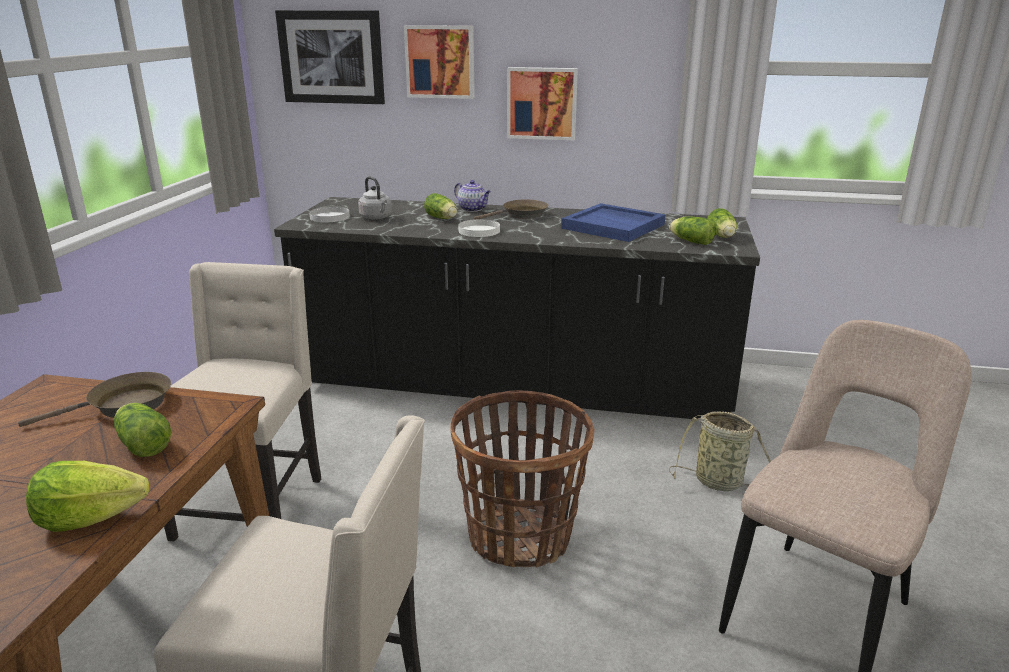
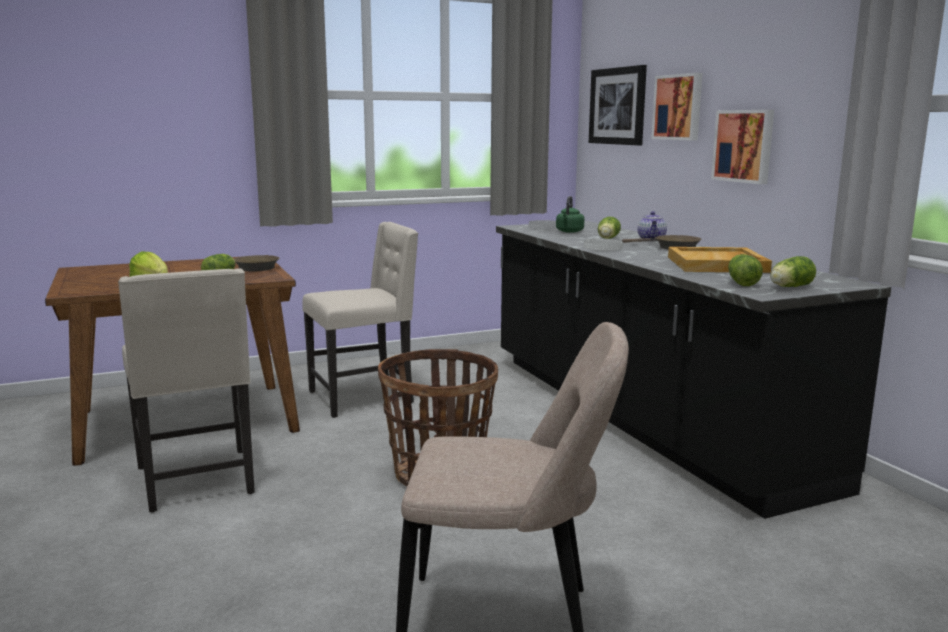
camera: 55 degrees right, 10 degrees down
grey kettle [358,176,392,220] -> green kettle [556,196,585,233]
blue tray [561,203,666,242] -> beige tray [668,247,772,273]
basket [669,411,771,491] -> none

